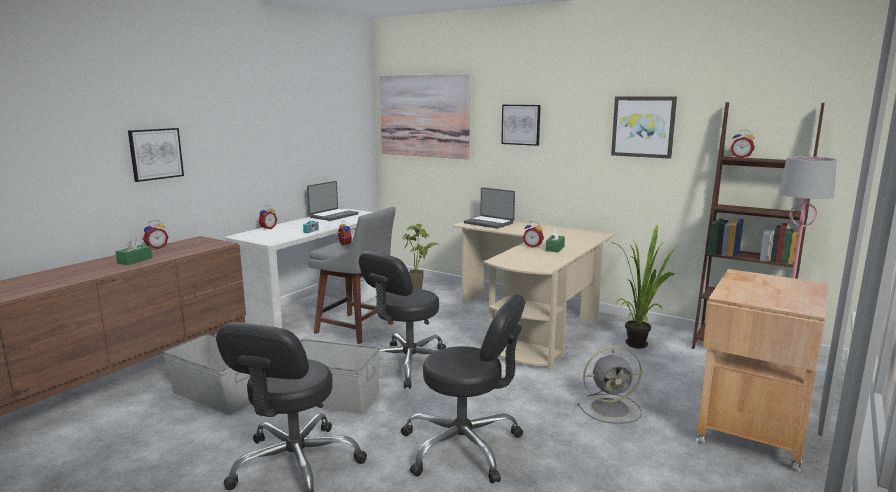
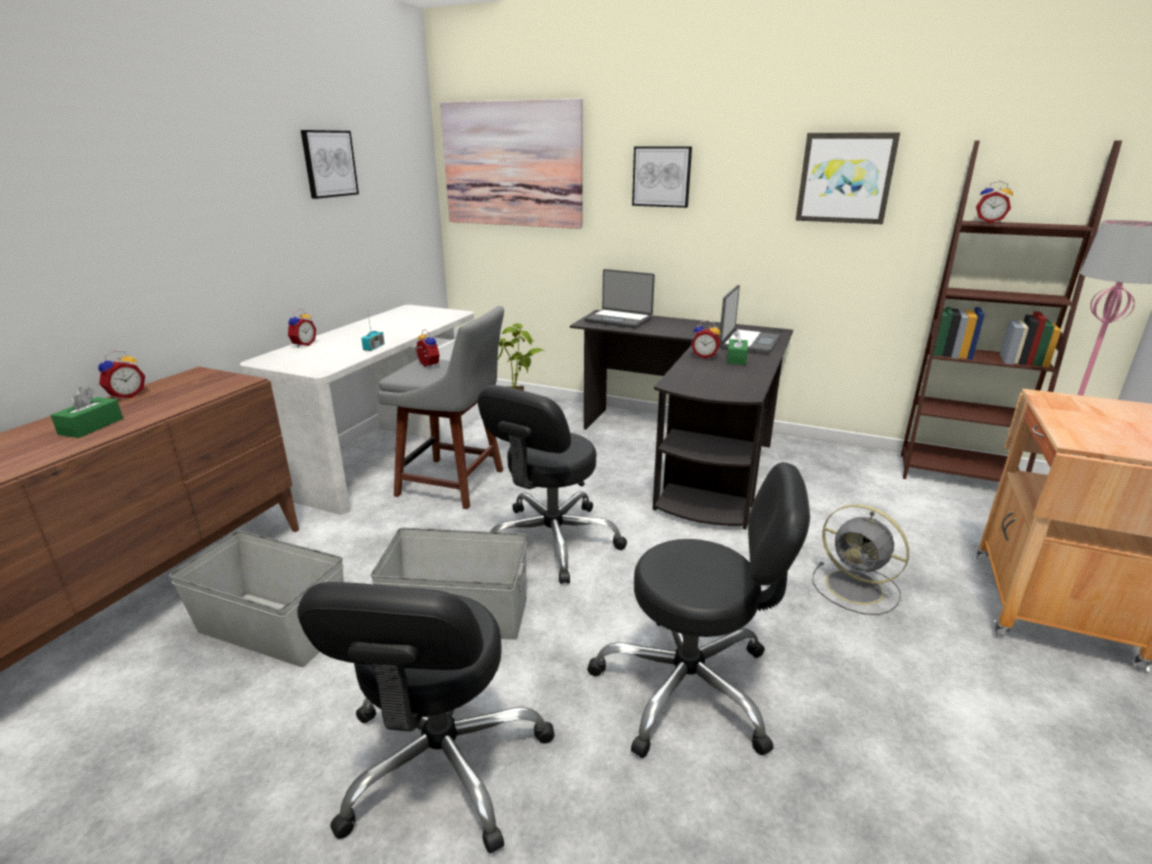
camera: 10 degrees left, 10 degrees up
picture [128,128,184,182] -> picture moved to [301,130,359,199]
laptop [307,181,359,221] -> laptop moved to [719,285,780,354]
beige desk [452,221,615,370] -> black desk [570,310,793,530]
grey fan [577,346,642,424] -> grey fan turned 60 degrees clockwise [812,504,909,615]
potted plant [614,225,678,349] -> none

